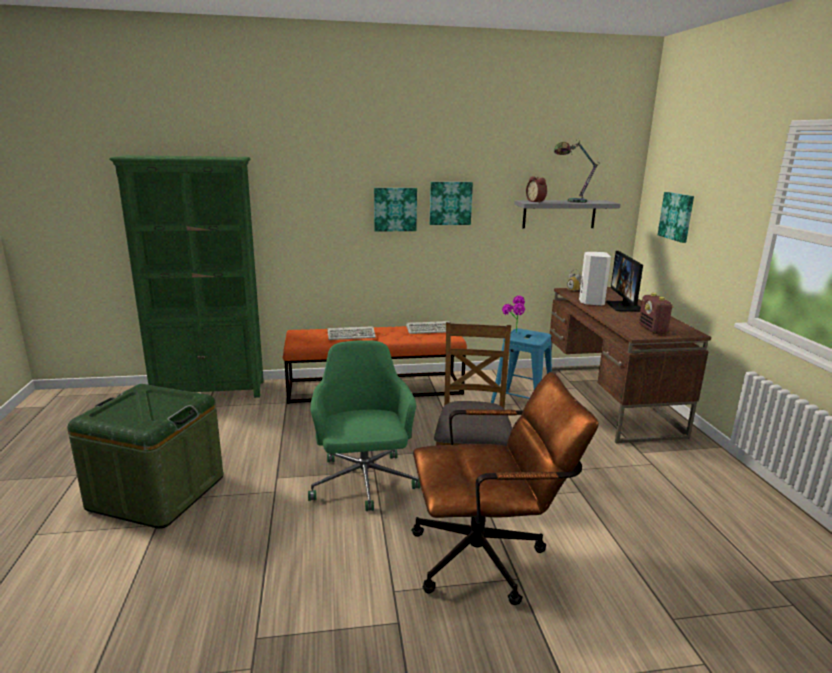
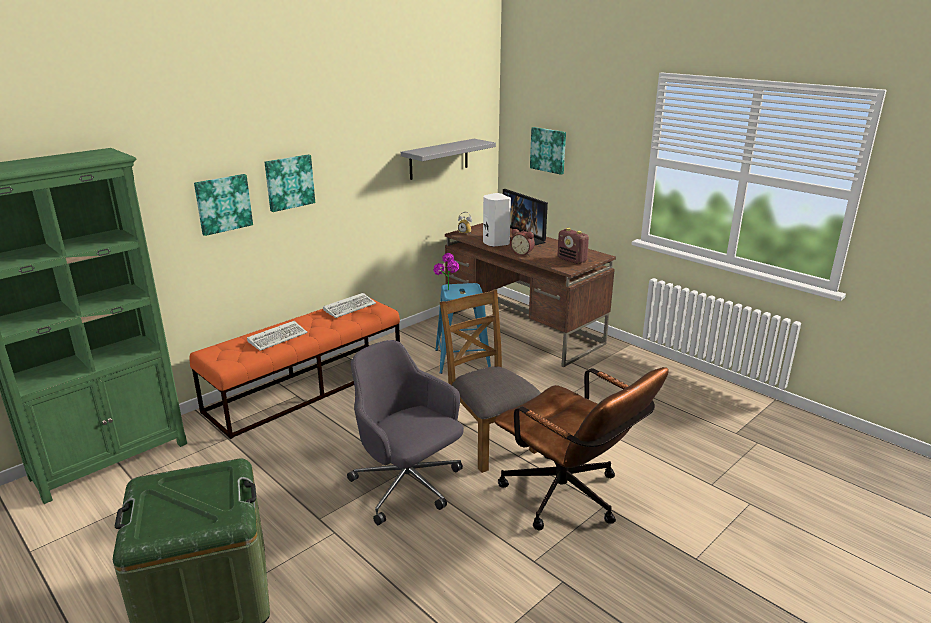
camera: 35 degrees left, 5 degrees up
green office chair [308,340,421,511] -> grey office chair [347,340,464,525]
brown office chair [411,372,599,605] -> brown office chair turned 90 degrees clockwise [494,367,669,530]
picture [429,182,473,225] -> picture moved to [194,174,253,236]
alarm clock [526,176,547,203] -> alarm clock moved to [510,229,535,256]
table lamp [554,139,598,203] -> none

